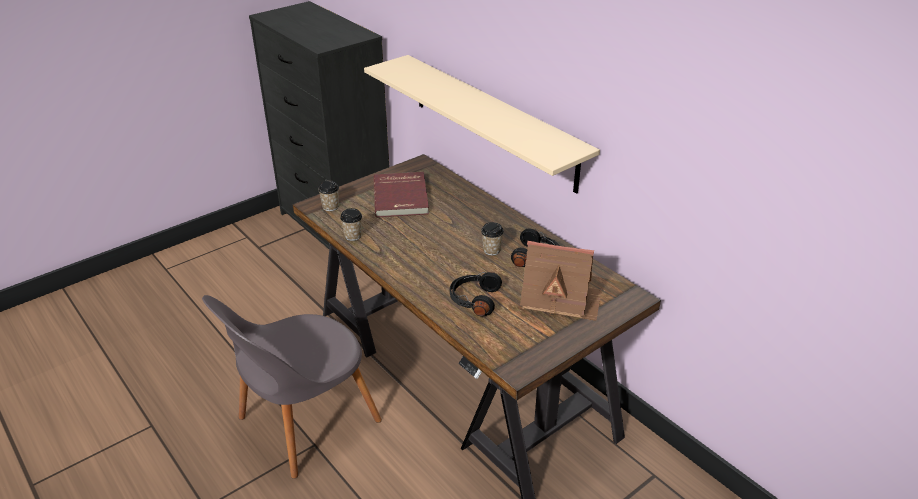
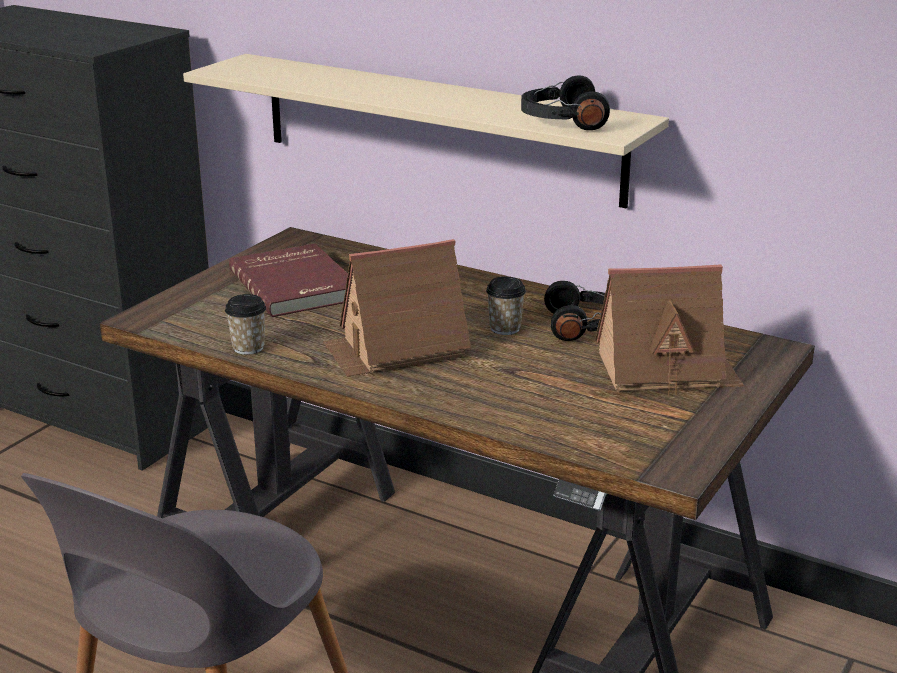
camera: 20 degrees left, 10 degrees down
cup [318,180,339,211] -> none
black headphones [450,272,502,316] -> black headphones moved to [521,76,610,130]
none -> toy house [323,239,471,377]

